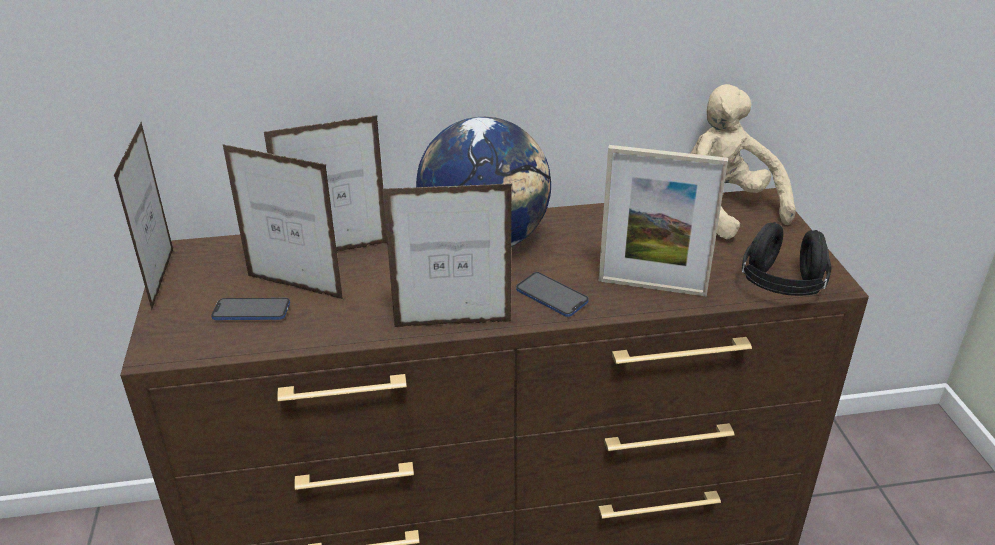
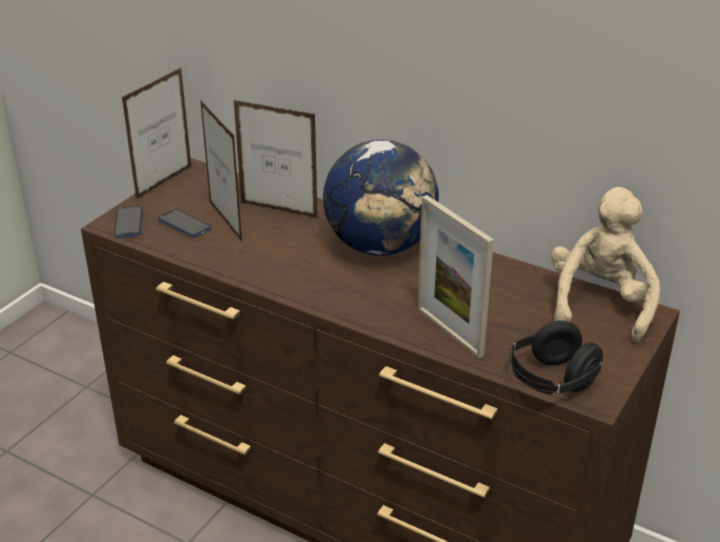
camera: 40 degrees right, 0 degrees up
picture frame [383,184,512,327] -> none
phone [516,272,589,317] -> phone moved to [113,205,143,238]

